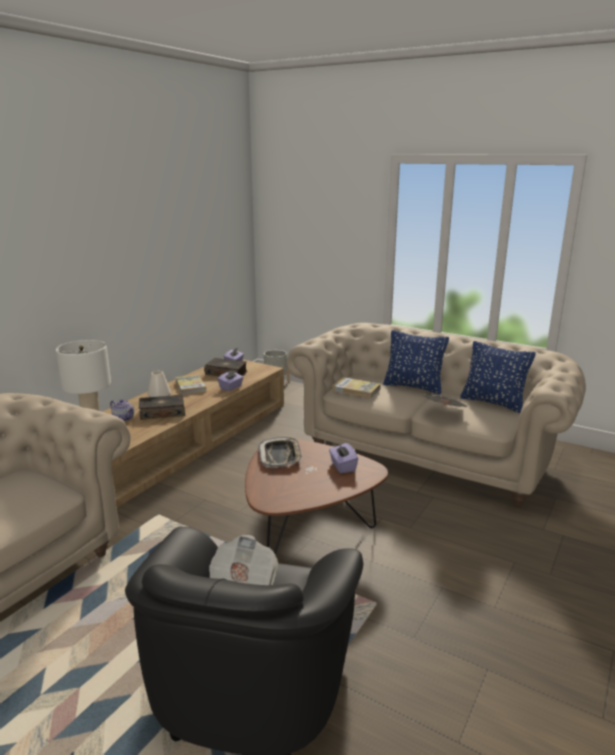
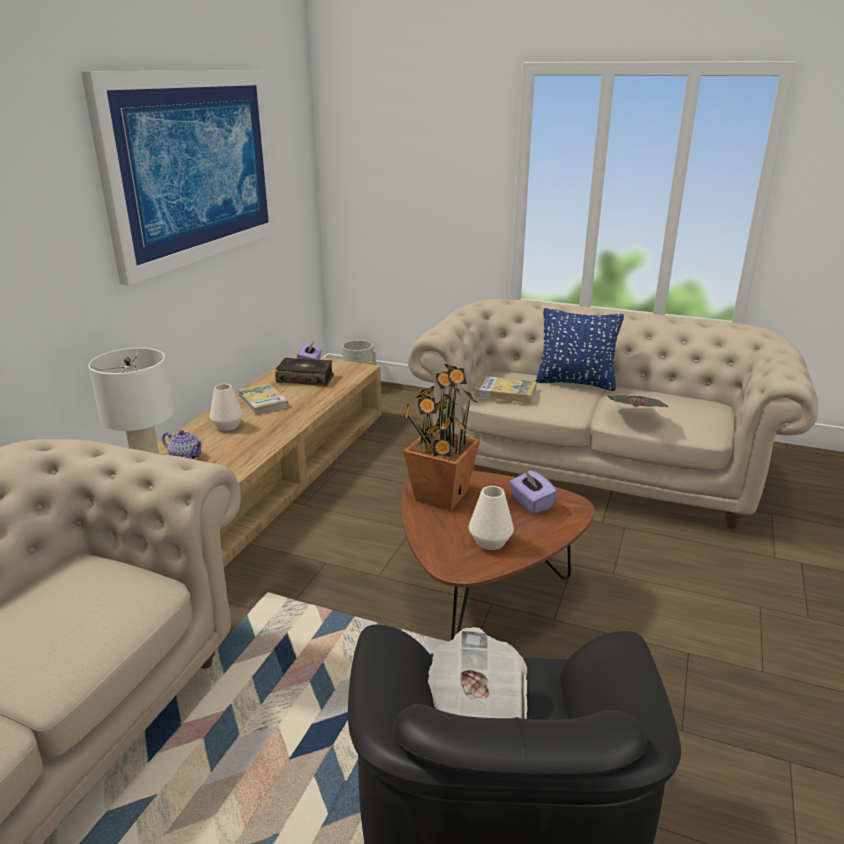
camera: 10 degrees left, 5 degrees up
book [139,394,185,420] -> none
purple tissue box [218,370,244,391] -> none
tray [259,437,303,467] -> potted plant [403,364,481,510]
blue pillow [460,341,536,413] -> none
none -> picture [81,70,277,286]
none -> white vase [469,486,514,550]

